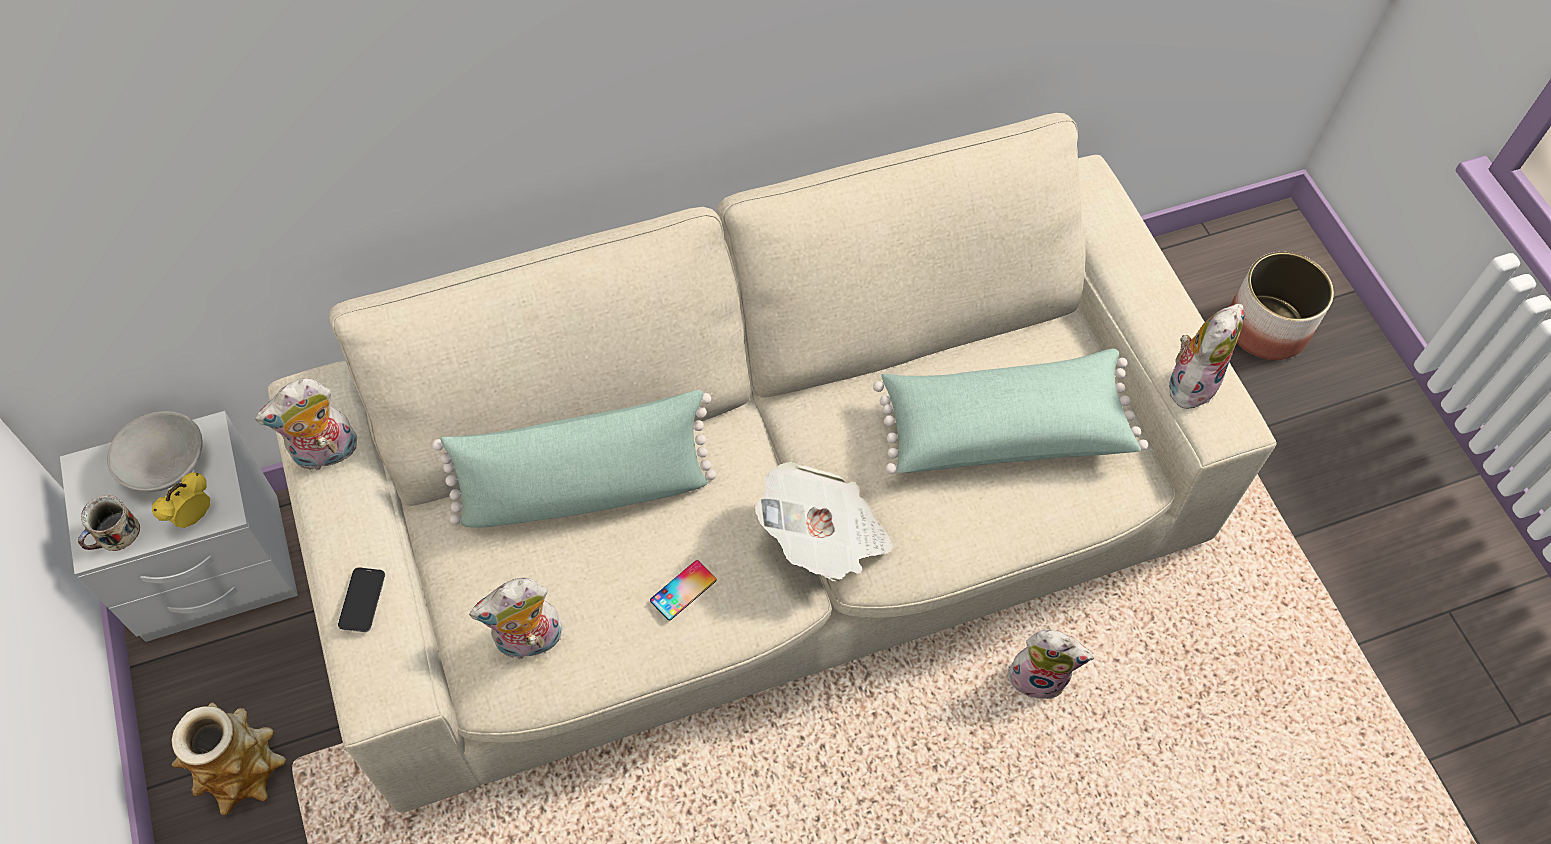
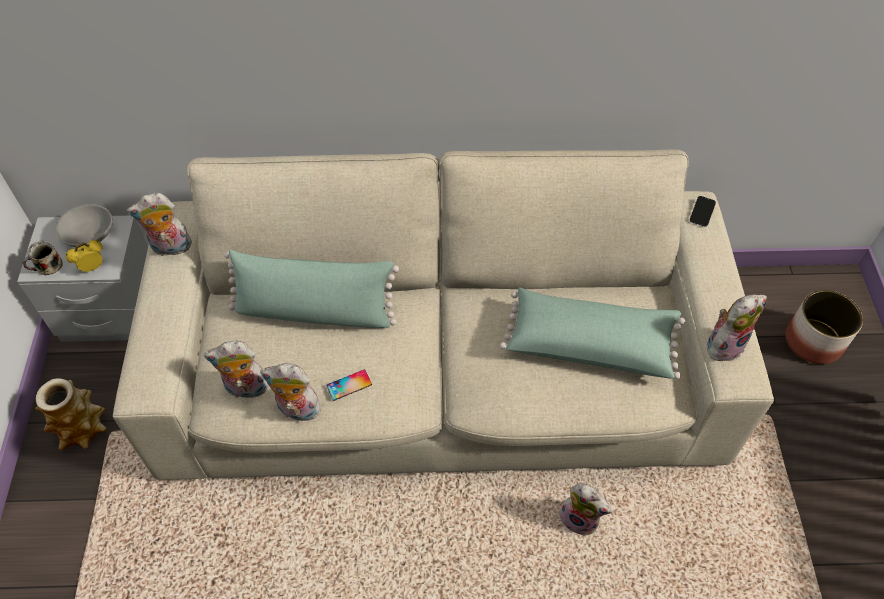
camera: 20 degrees right, 5 degrees down
phone [338,568,385,632] -> phone moved to [690,196,716,227]
newspaper [754,462,893,581] -> none
none -> plush toy [260,363,323,422]

